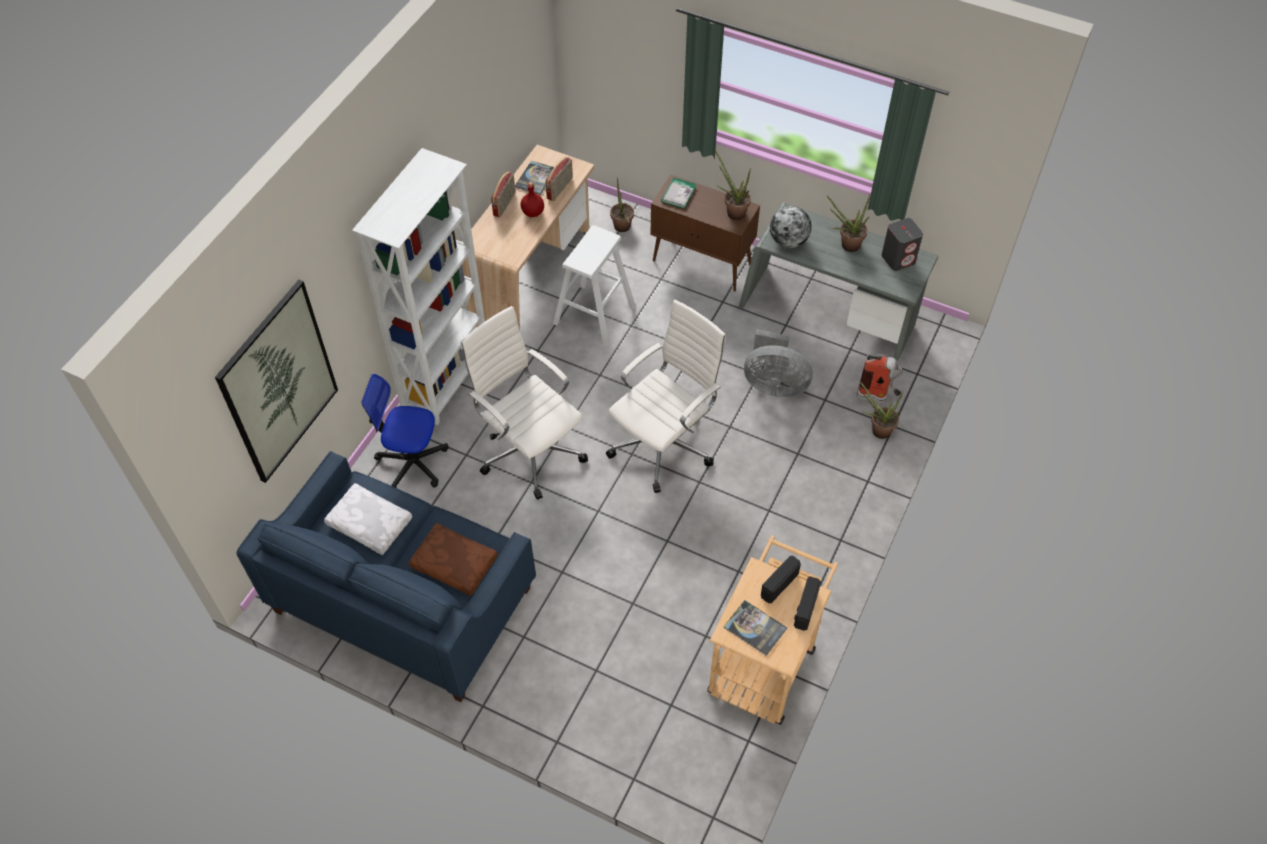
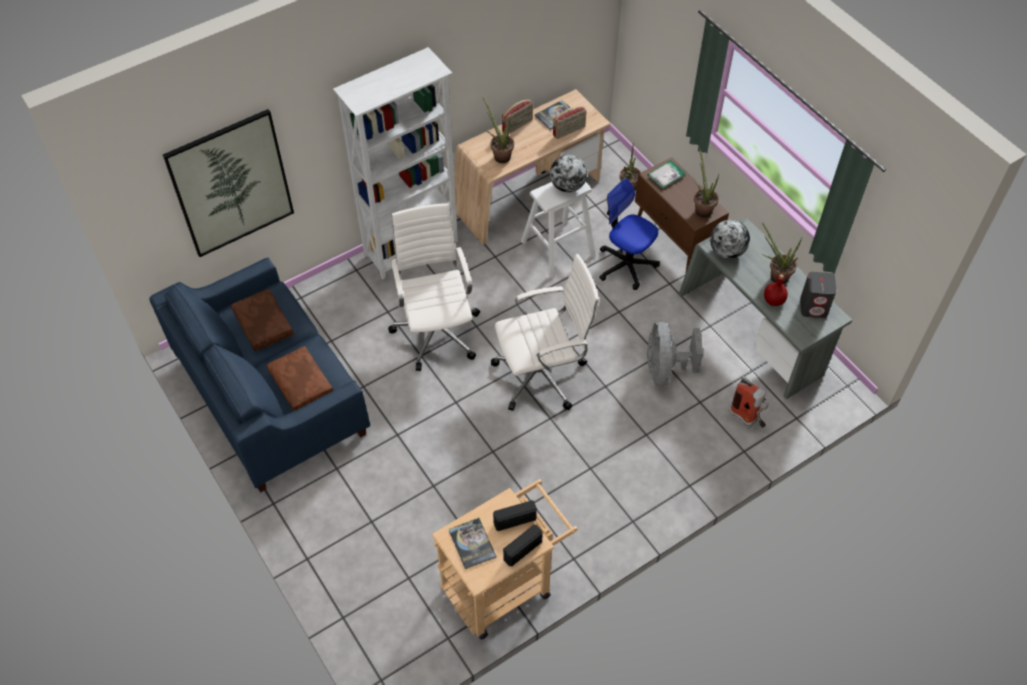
camera: 30 degrees right, 0 degrees up
white pillow [324,483,412,555] -> brown pillow [231,289,294,351]
office chair [362,374,449,488] -> office chair moved to [599,178,660,290]
red bottle [521,182,544,217] -> red bottle moved to [764,274,788,306]
grey fan [744,329,813,397] -> grey fan turned 45 degrees clockwise [647,322,703,386]
potted plant [860,382,903,439] -> potted plant moved to [482,97,514,163]
none -> globe [550,155,587,193]

